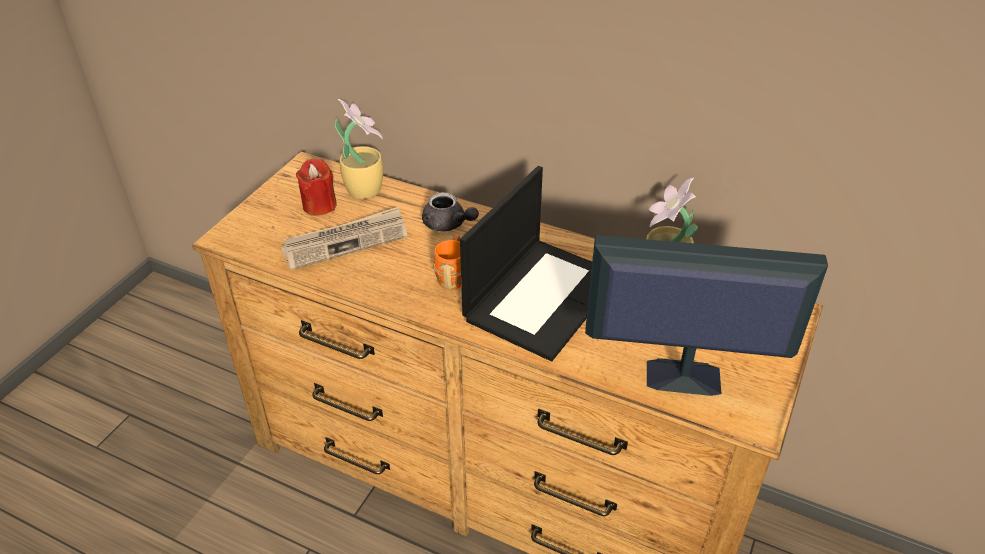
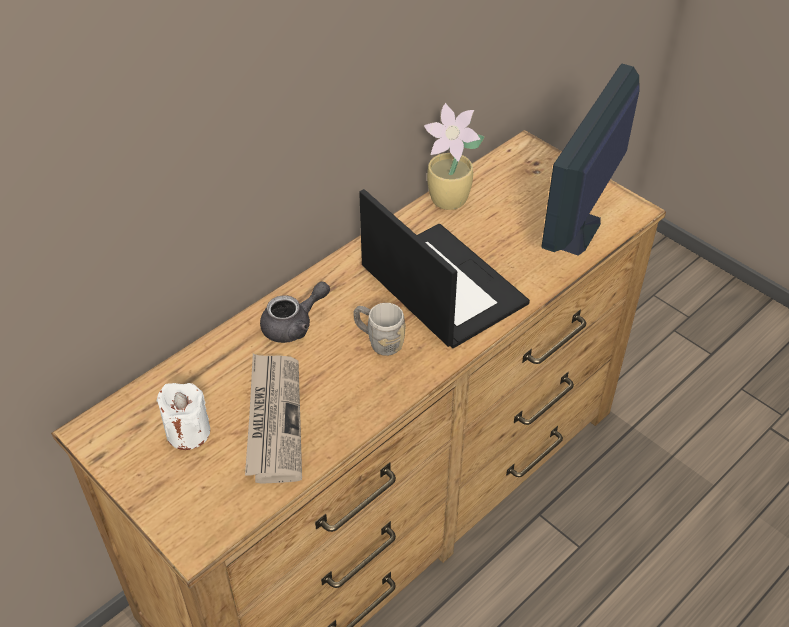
camera: 70 degrees left, 5 degrees up
red candle [296,158,337,215] -> white candle [157,383,210,450]
potted plant [335,99,383,199] -> none
orange mug [433,235,461,289] -> grey mug [353,303,406,356]

